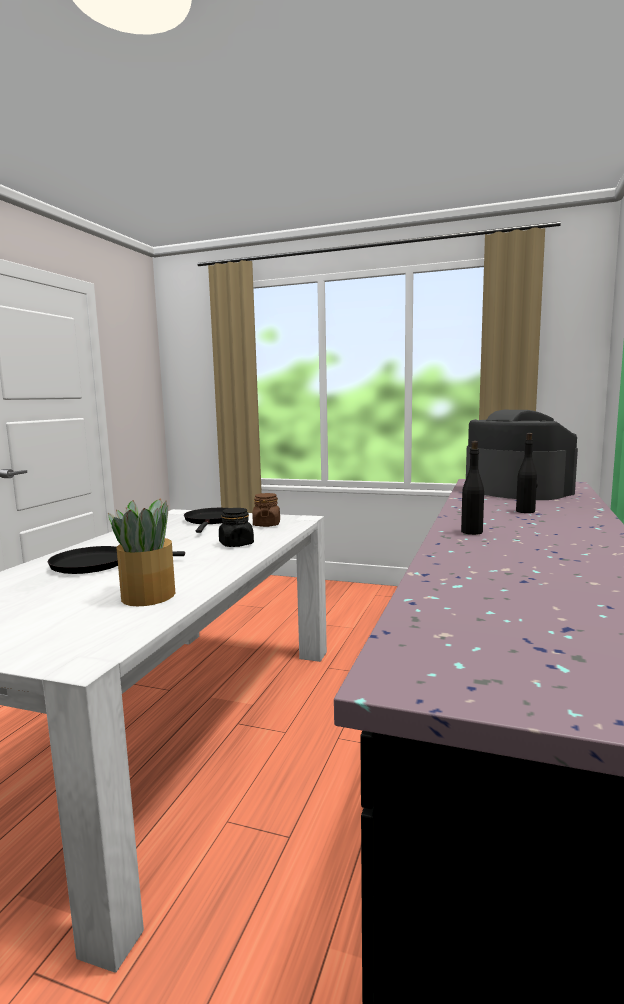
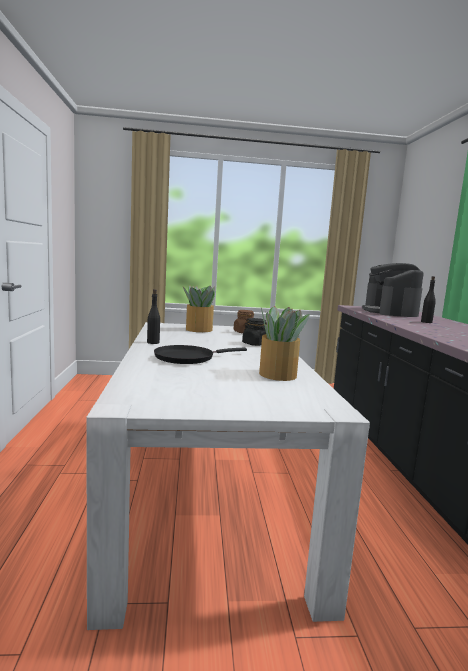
camera: 25 degrees left, 0 degrees up
black frying pan [184,508,228,533] -> potted plant [183,285,215,332]
black bottle [461,441,484,535] -> black bottle moved to [147,289,160,344]
coffee machine [466,410,578,500] -> coffee machine turned 120 degrees counterclockwise [362,263,424,317]

